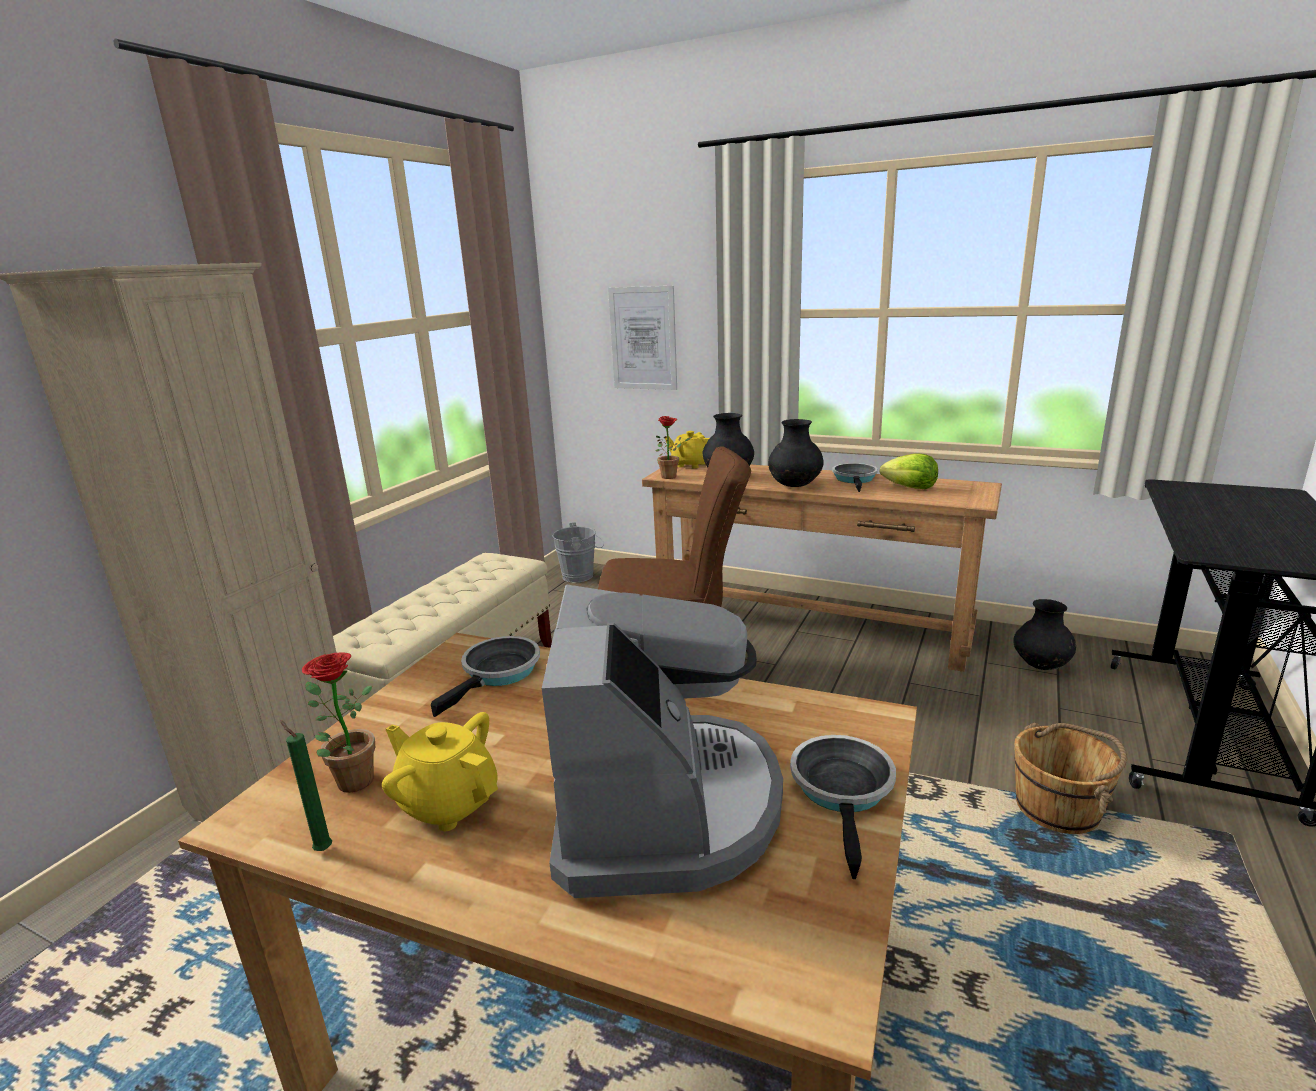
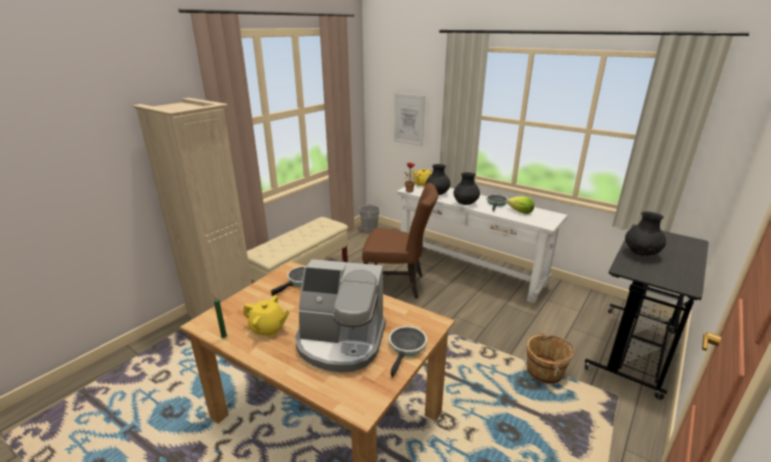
camera: 10 degrees right, 5 degrees up
potted plant [302,652,375,793] -> none
yellow teapot [382,712,498,831] -> yellow teapot turned 150 degrees clockwise [243,295,290,337]
coffee machine [542,585,783,898] -> coffee machine turned 90 degrees clockwise [296,259,386,372]
brown console table [642,464,1002,672] -> white console table [397,184,568,303]
black vase [1013,599,1076,670] -> black vase moved to [625,211,666,256]

